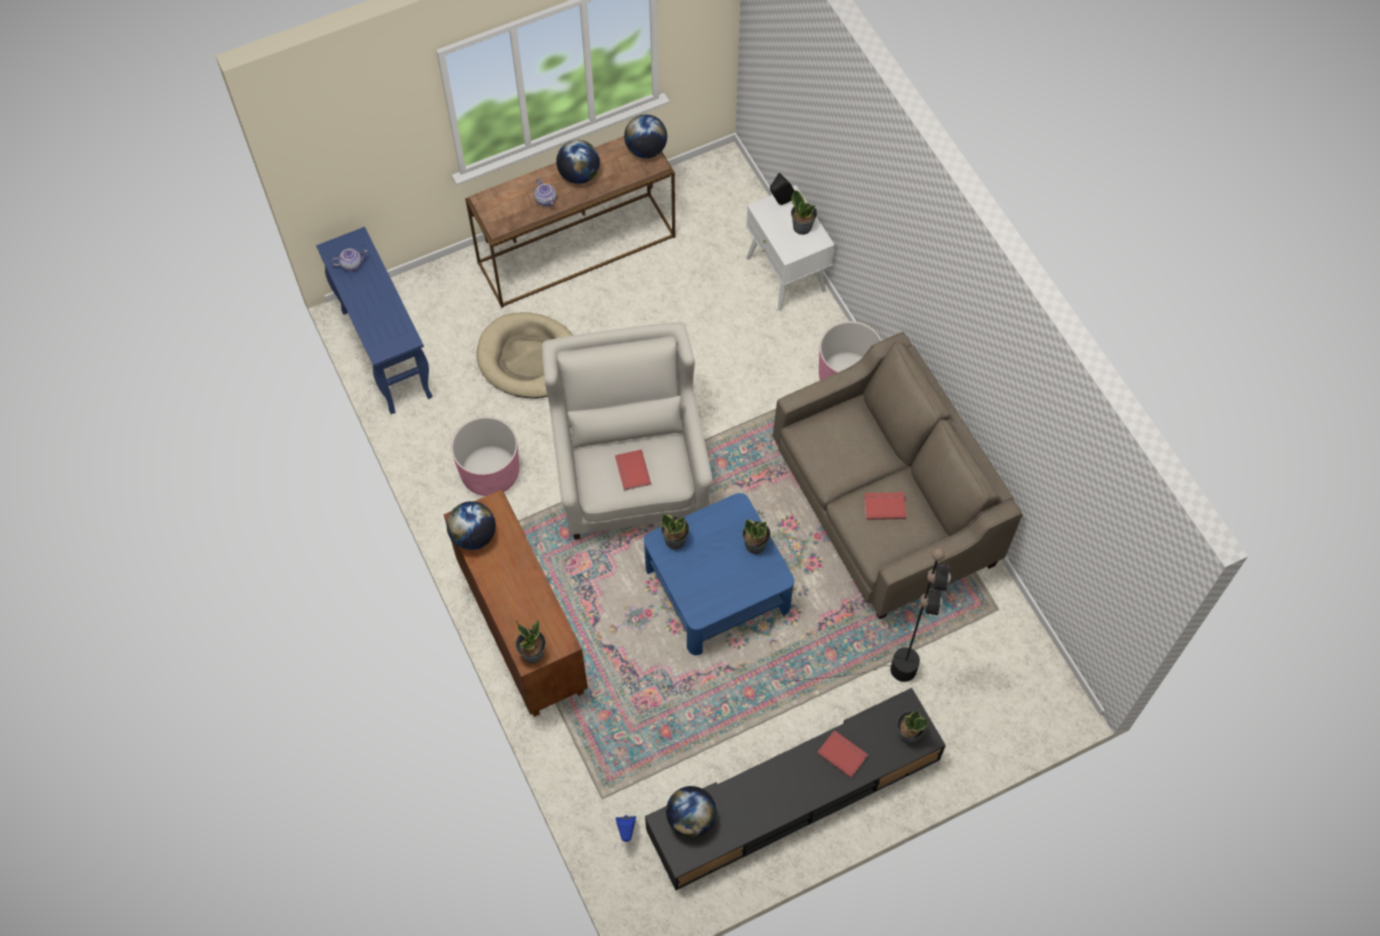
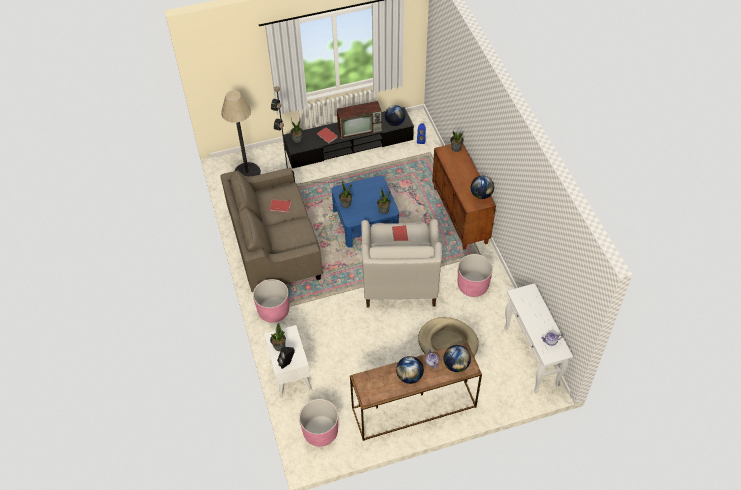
camera: 170 degrees left, 10 degrees down
blue console table [316,227,433,414] -> white console table [504,283,573,393]
globe [624,114,667,158] -> globe moved to [444,345,471,372]
none -> floor lamp [221,90,261,176]
none -> pink planter [299,399,338,447]
none -> television [337,101,382,139]

